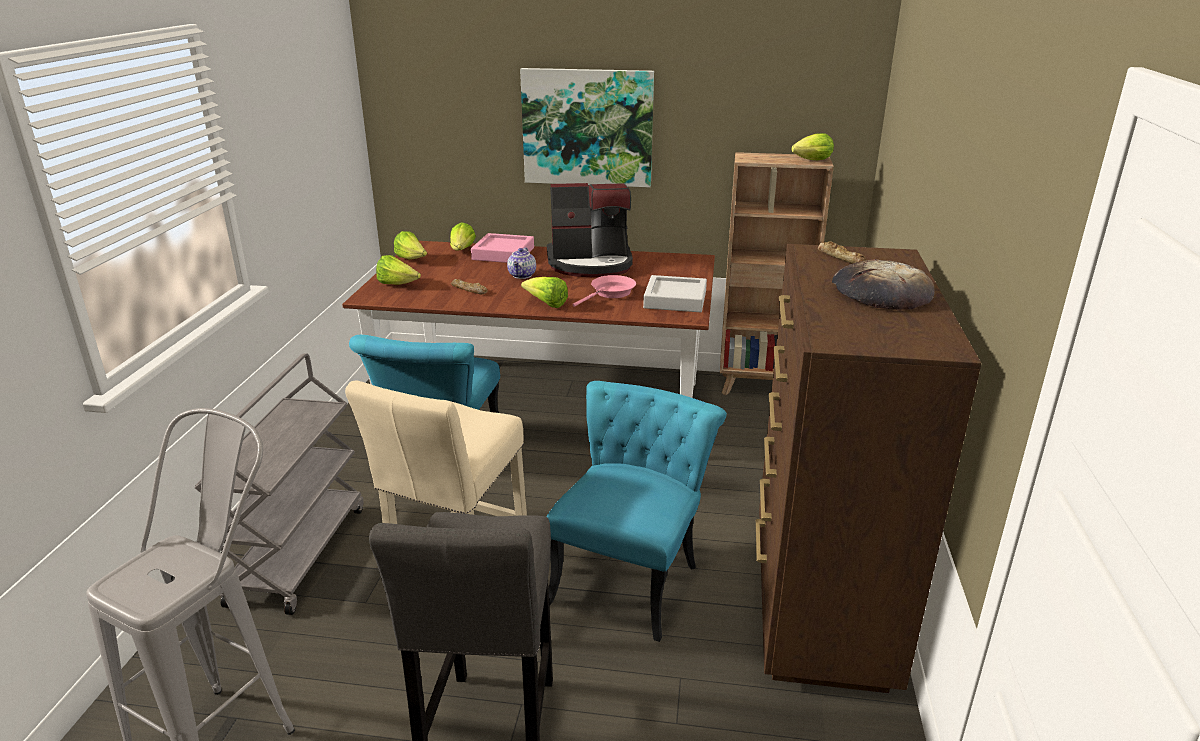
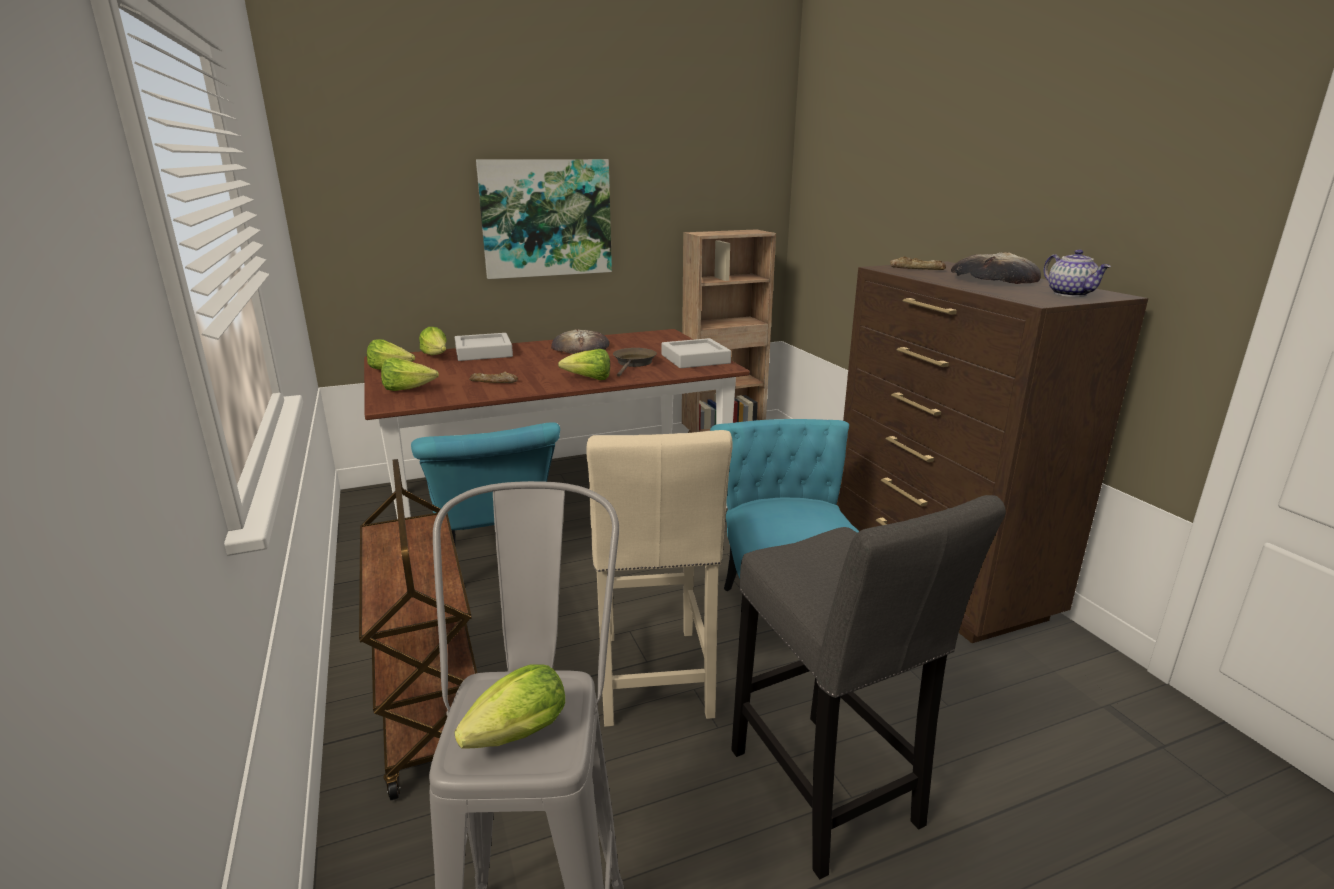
camera: 30 degrees left, 5 degrees down
grey cart [195,353,363,615] -> brown cart [359,459,477,800]
pink tray [471,233,534,263] -> grey tray [455,333,513,361]
teapot [507,247,536,279] -> teapot moved to [1043,249,1111,297]
coffee machine [547,183,633,277] -> bread [551,329,609,354]
pink frying pan [572,275,636,307] -> brown frying pan [613,348,657,377]
lettuce [791,133,834,160] -> lettuce moved to [454,665,565,749]

